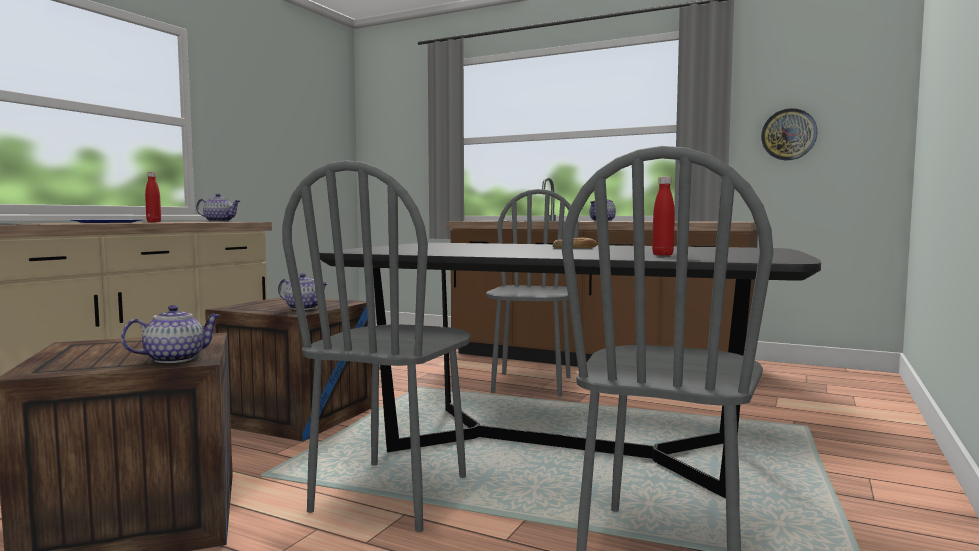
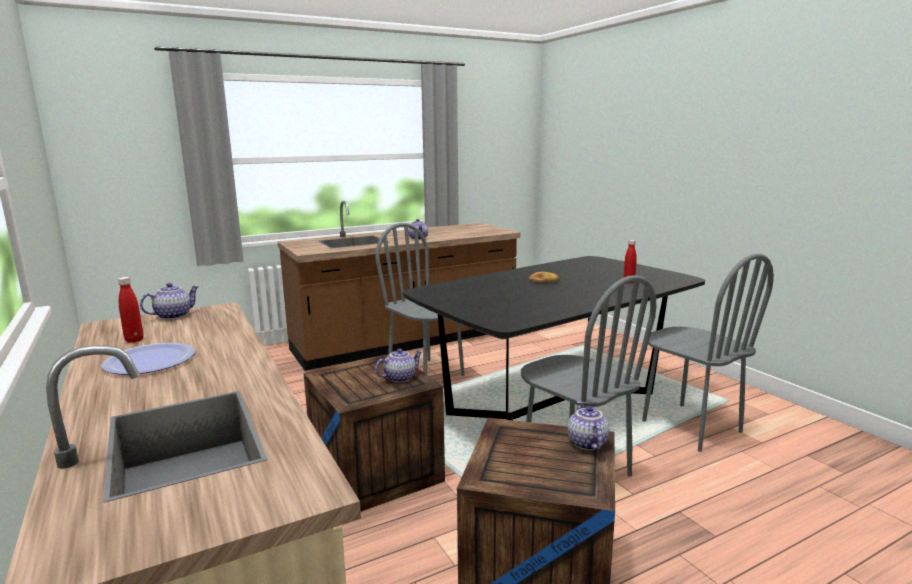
camera: 55 degrees left, 10 degrees up
wall clock [761,108,817,160] -> none

